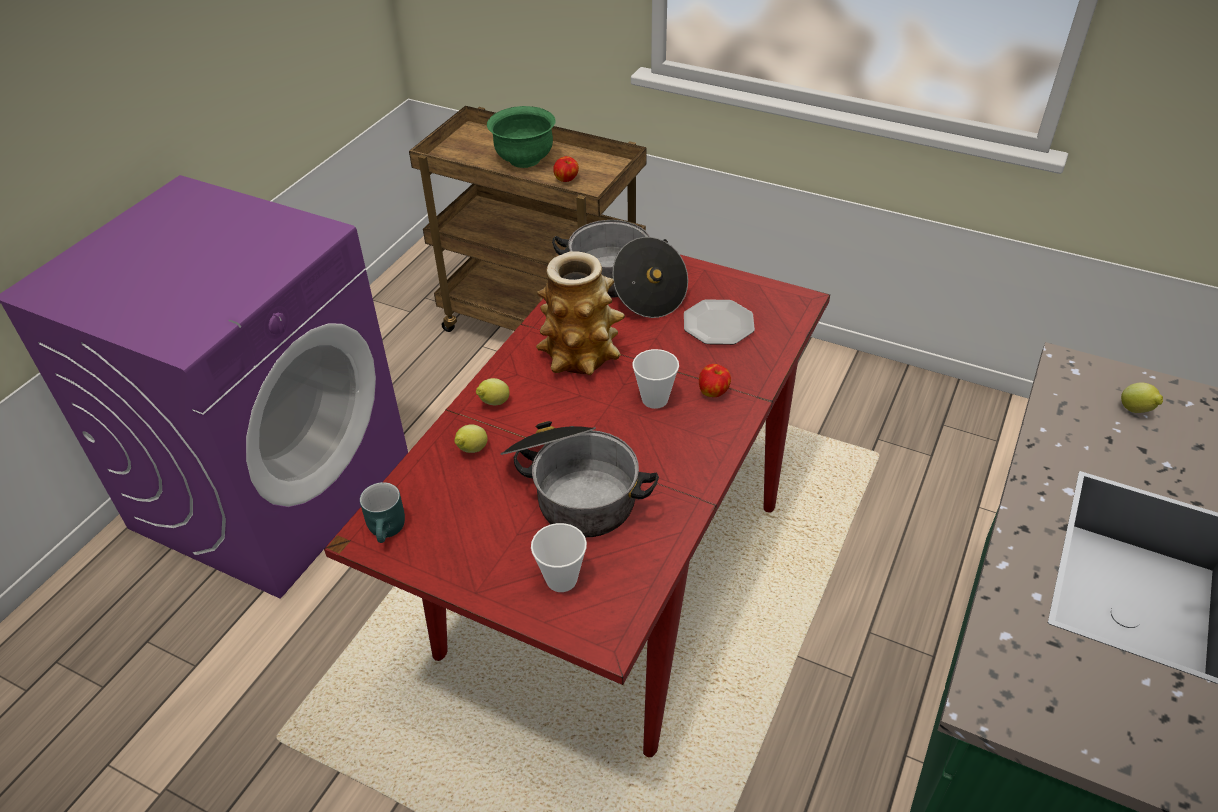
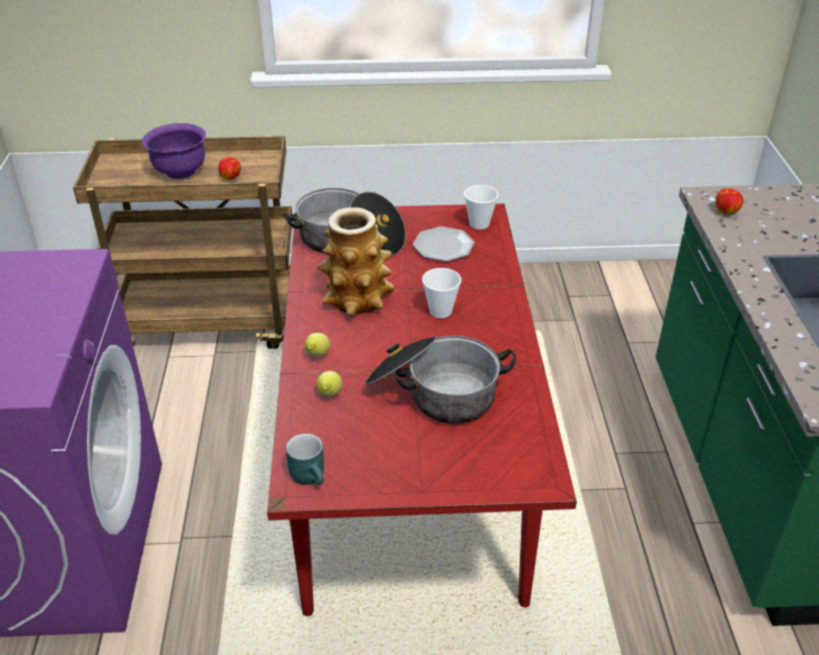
camera: 30 degrees left, 5 degrees down
green bowl [487,106,556,168] -> purple bowl [142,123,206,179]
cup [531,523,587,592] -> cup moved to [464,185,498,230]
apple [699,364,731,397] -> apple moved to [716,188,744,215]
lemon [1121,382,1163,413] -> none

